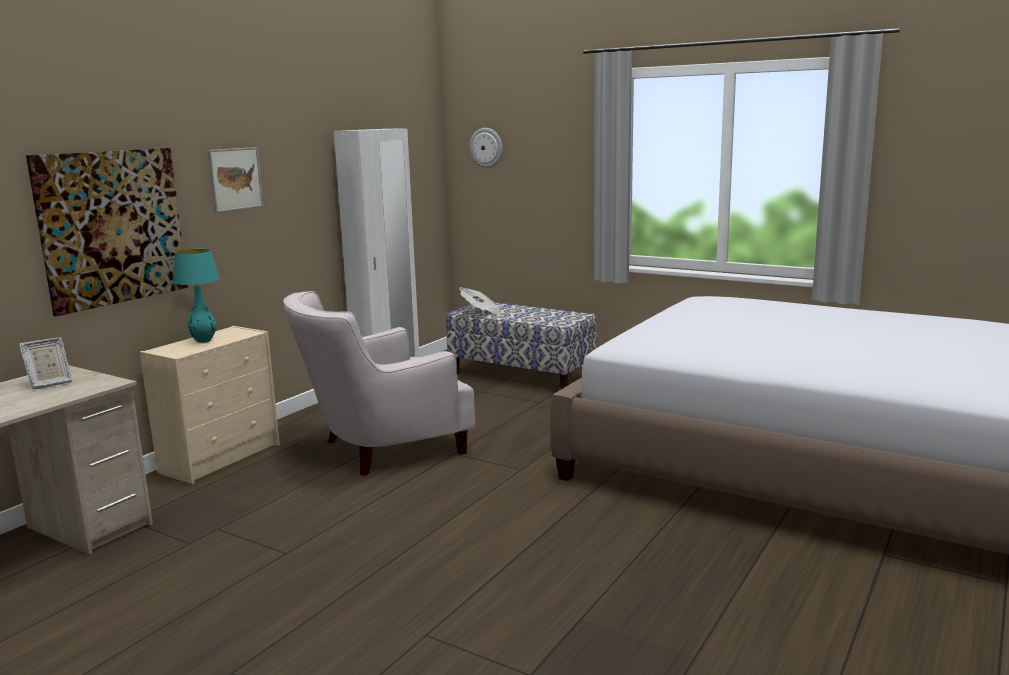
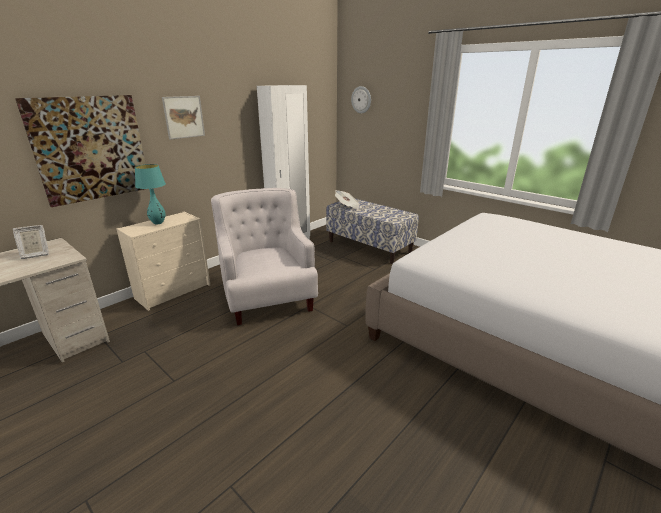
camera: 10 degrees right, 10 degrees up
white armchair [283,291,475,476] -> white armchair turned 90 degrees clockwise [211,188,318,325]

